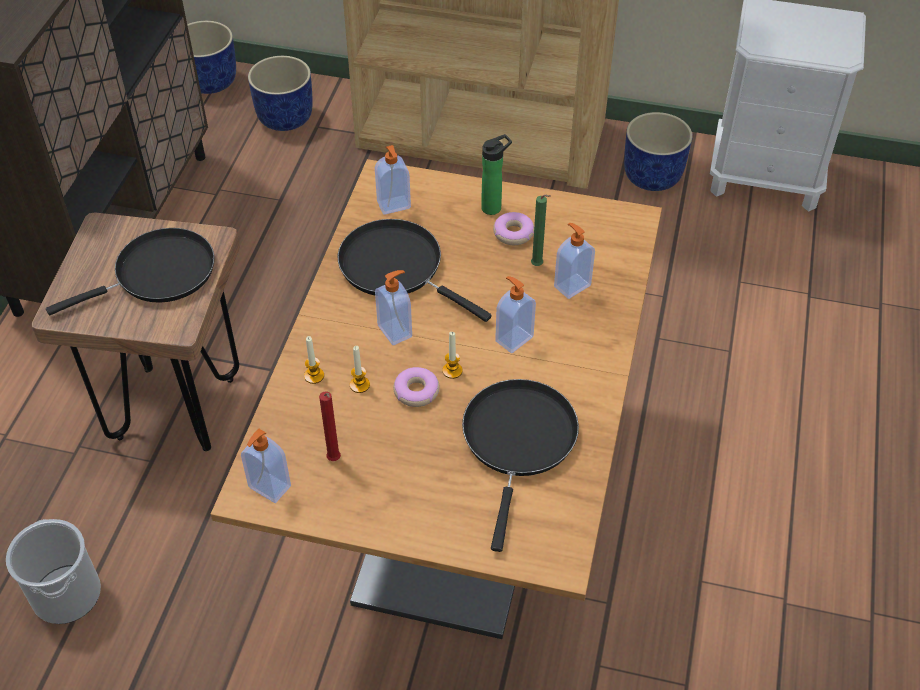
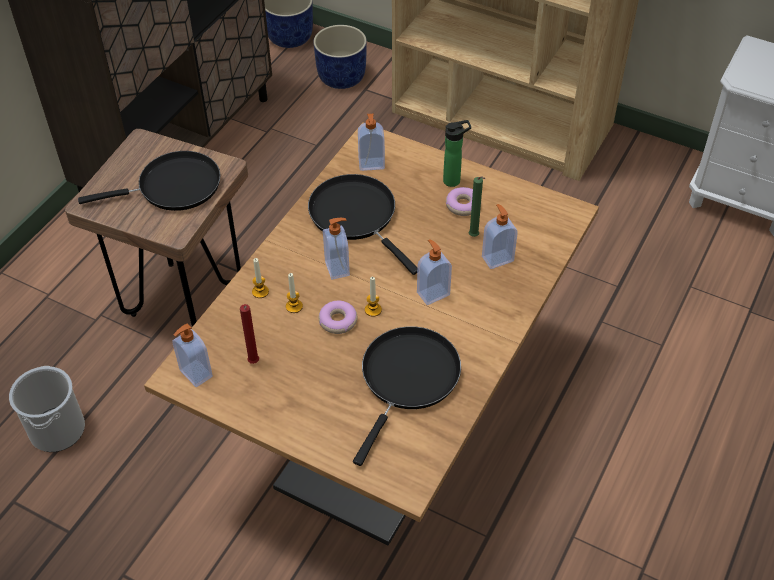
camera: 15 degrees right, 0 degrees up
blue planter [624,112,693,191] -> none

